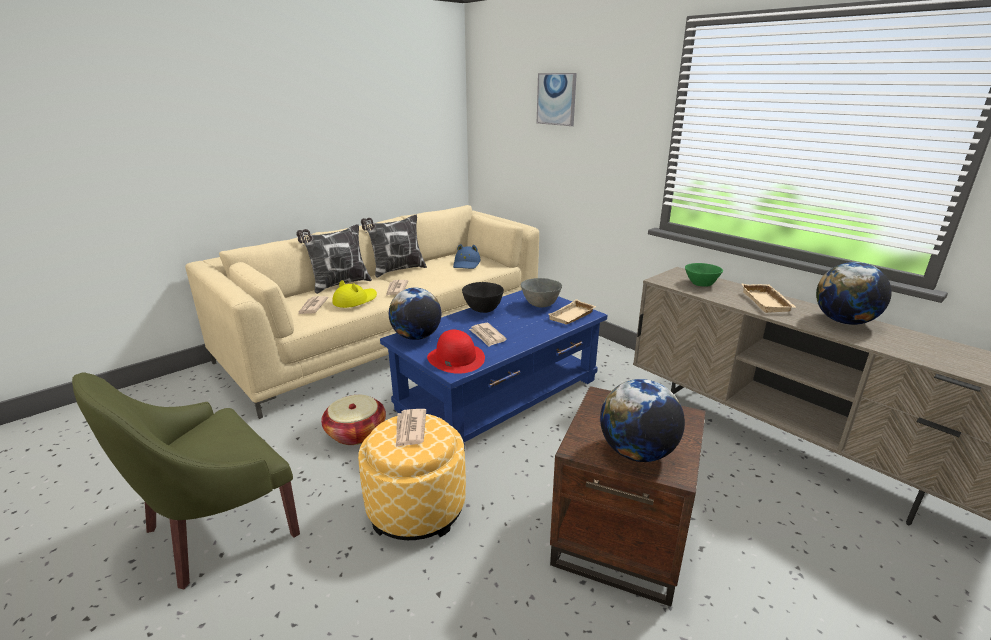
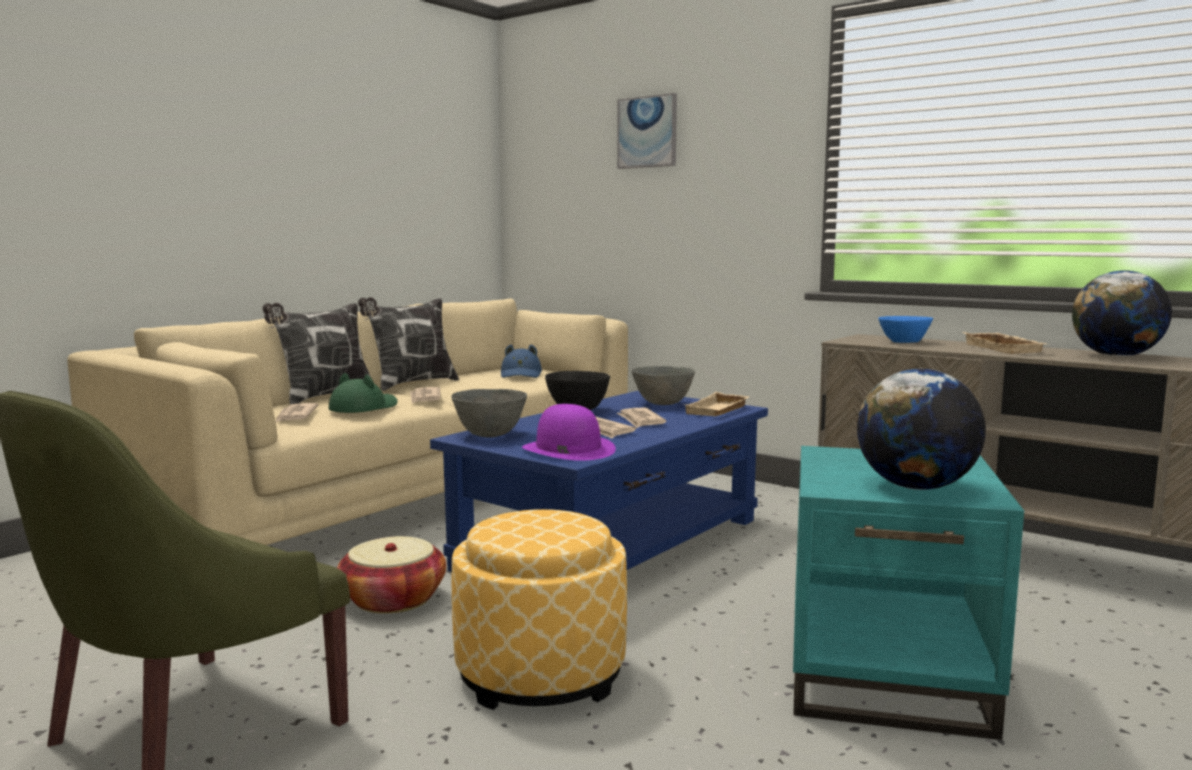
camera: 10 degrees left, 15 degrees down
yellow hat [332,280,377,308] -> green hat [329,373,397,413]
globe [389,288,441,340] -> grey bowl [451,389,527,438]
newspaper [396,409,426,447] -> newspaper moved to [617,408,667,428]
red hat [427,330,485,374] -> purple hat [522,404,616,461]
brown side table [550,386,706,606] -> turquoise side table [793,446,1024,740]
green bowl [685,263,723,287] -> blue bowl [878,316,933,343]

